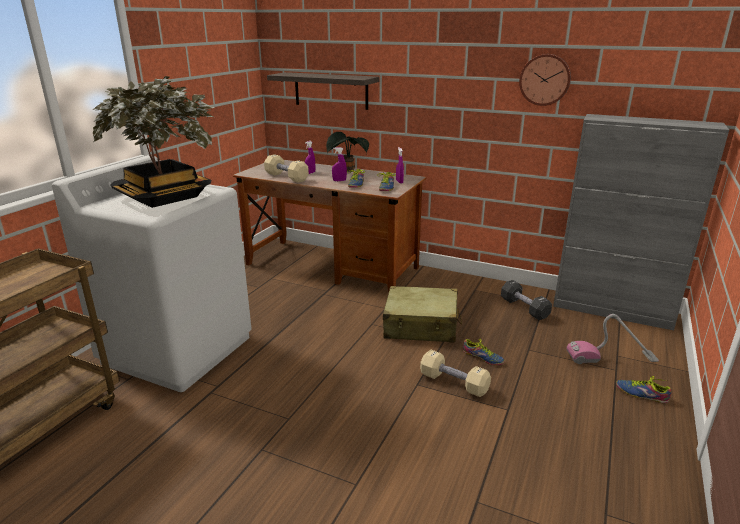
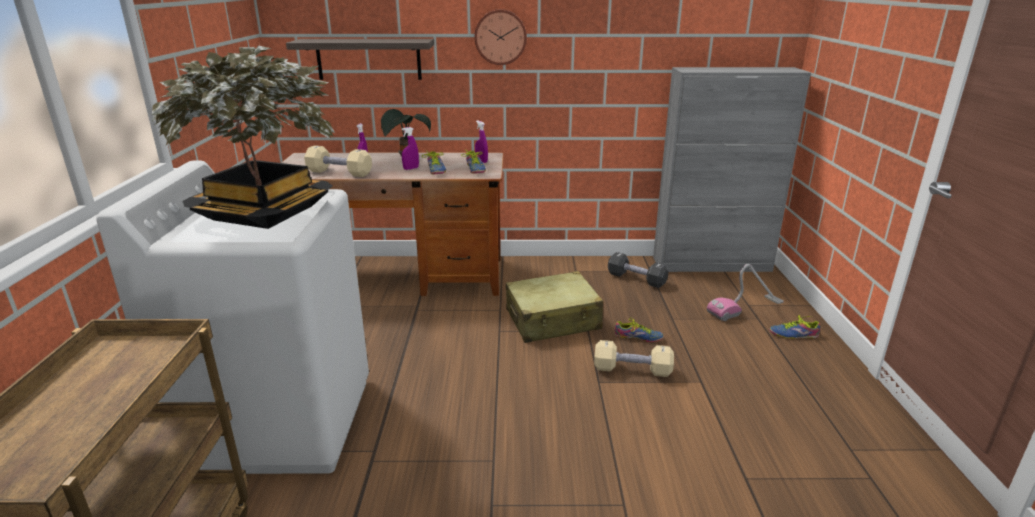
camera: 25 degrees left, 0 degrees up
wall clock [519,54,571,106] -> wall clock moved to [474,9,527,65]

